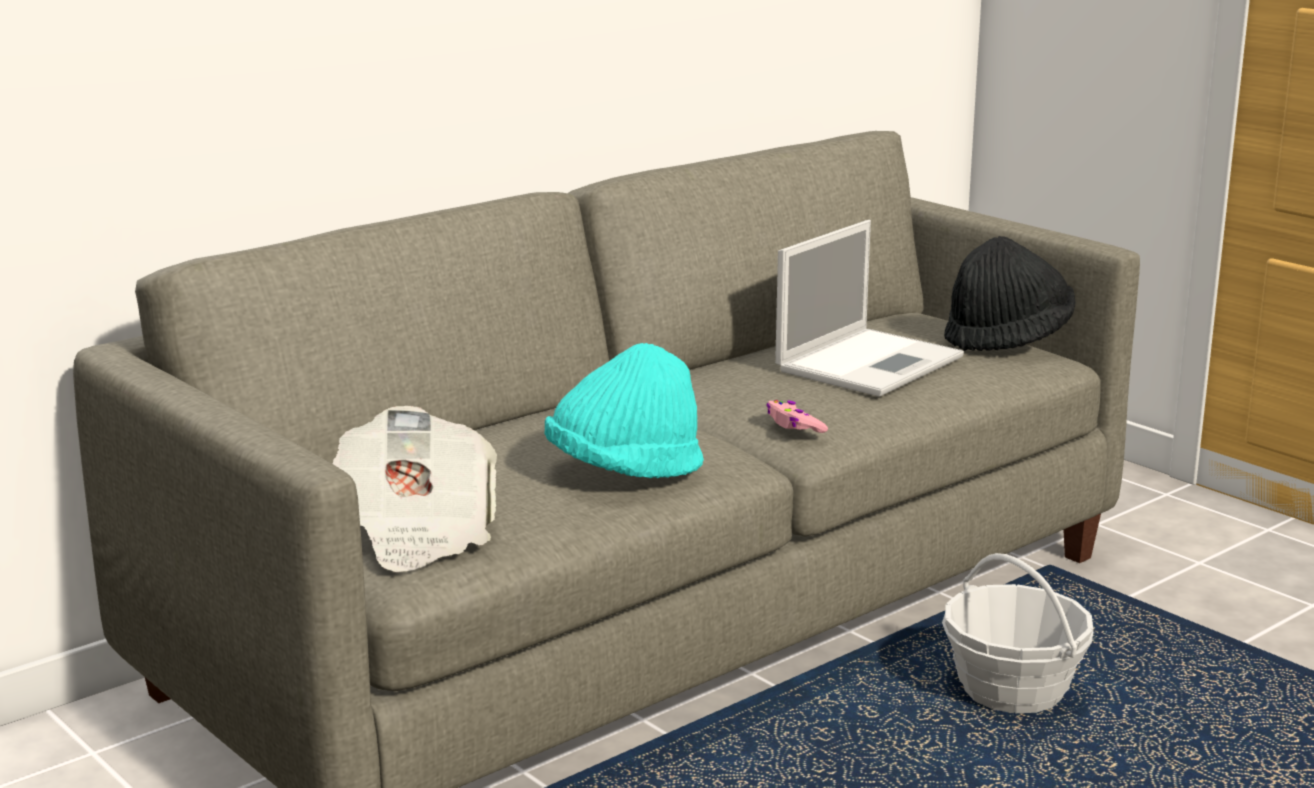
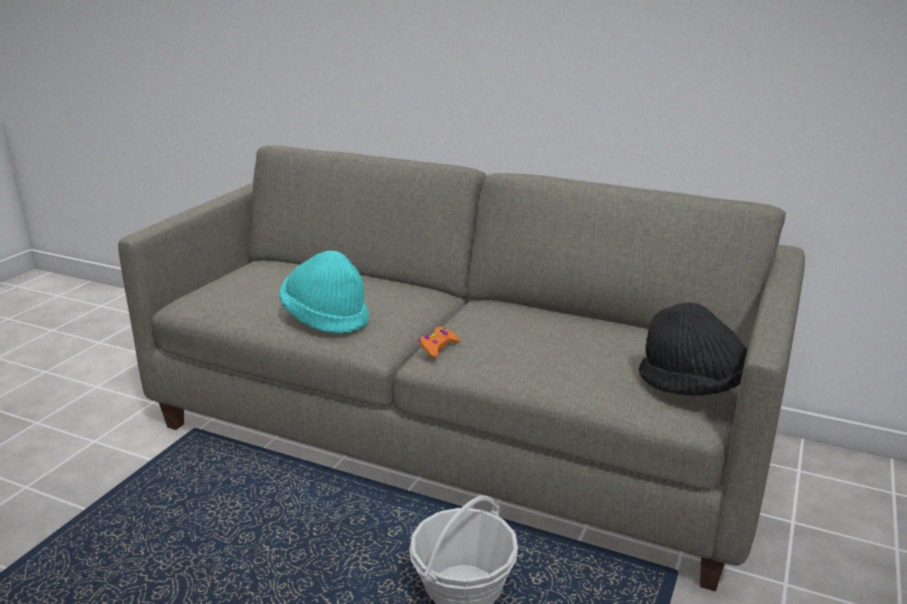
camera: 65 degrees right, 5 degrees up
newspaper [333,406,497,572] -> none
pink game controller [766,400,828,433] -> orange game controller [419,327,460,358]
laptop [775,220,964,397] -> none

